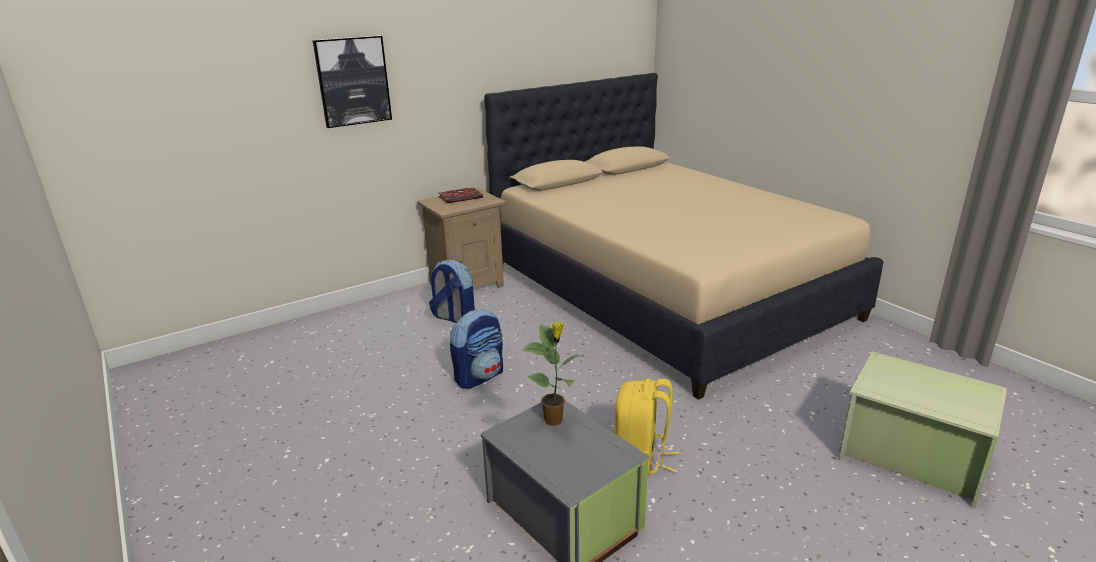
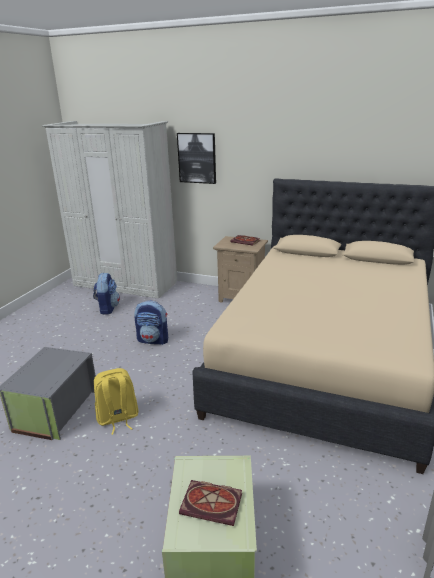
camera: 55 degrees right, 0 degrees up
backpack [429,260,475,323] -> backpack moved to [93,273,120,315]
potted plant [522,322,580,426] -> none
none -> white wardrobe [42,121,177,299]
none -> book [179,480,242,526]

